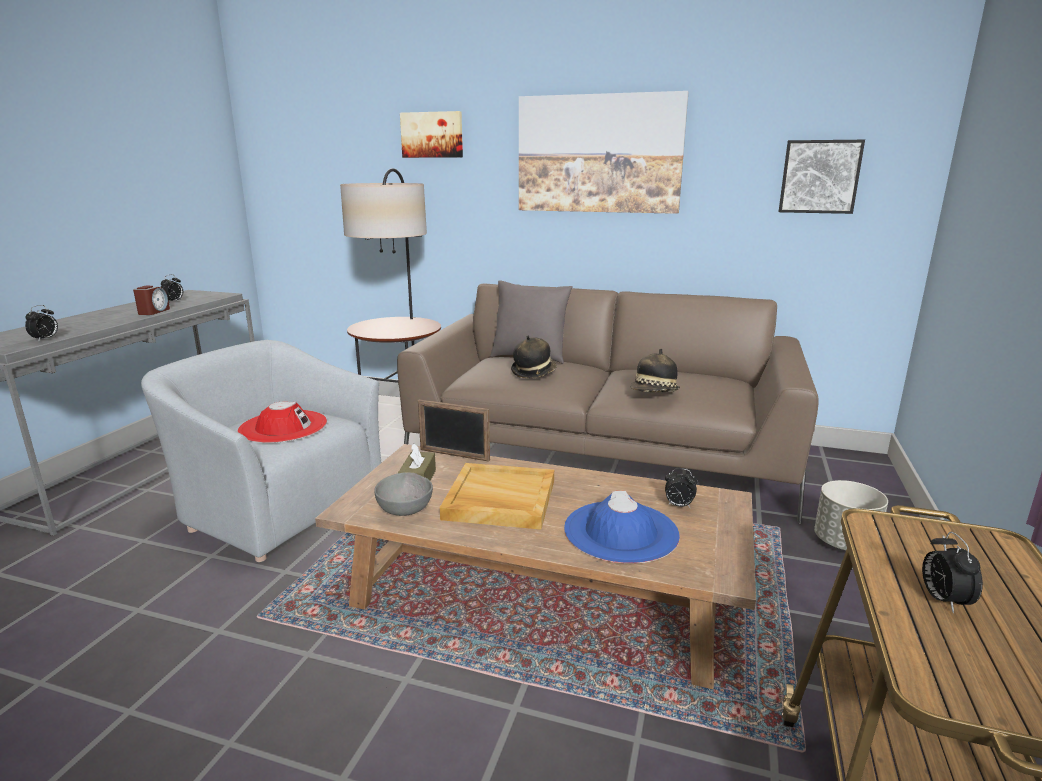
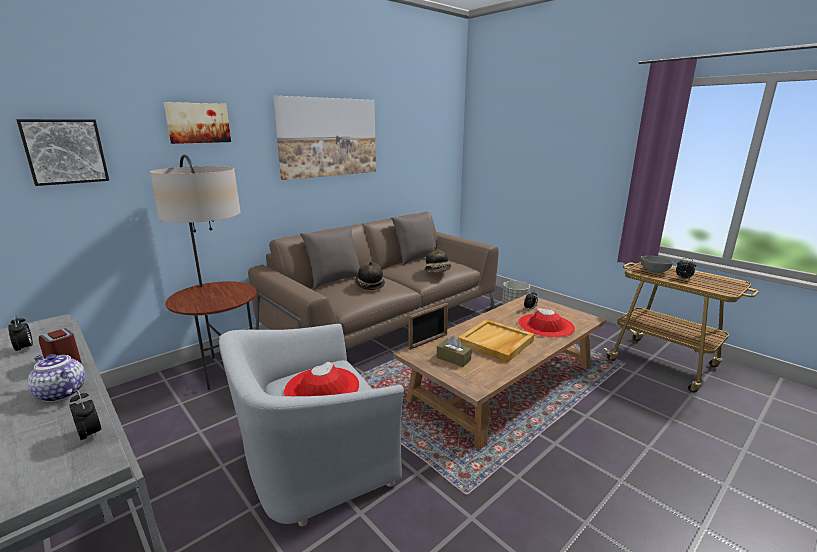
camera: 60 degrees left, 0 degrees up
grey bowl [374,472,433,516] -> grey bowl moved to [640,256,673,273]
blue hat [564,491,680,564] -> red hat [518,307,575,338]
picture [779,140,865,214] -> picture moved to [16,119,109,186]
none -> teapot [28,354,85,402]
none -> grey pillow [391,212,436,265]

